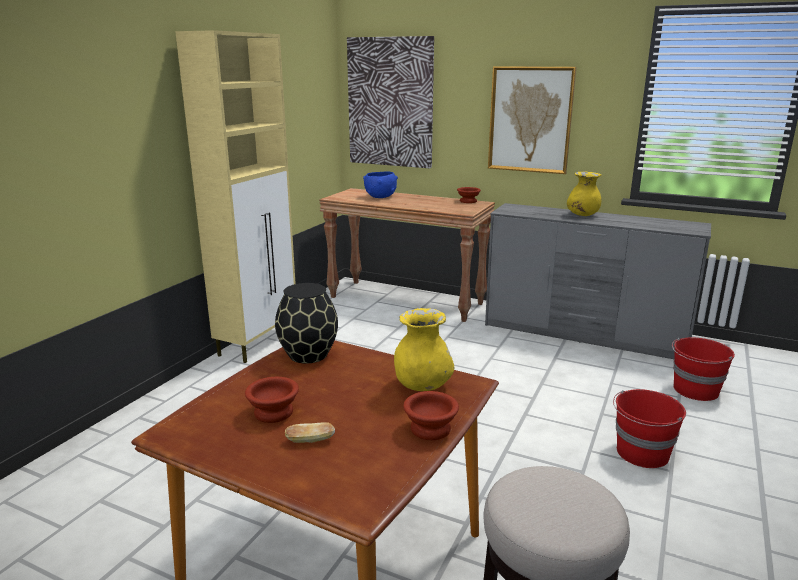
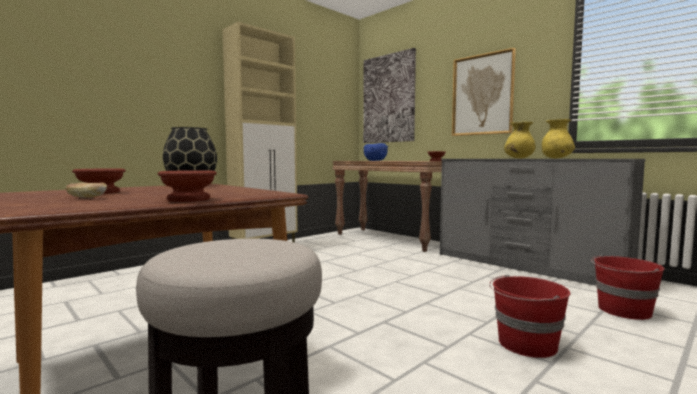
camera: 20 degrees right, 15 degrees down
yellow vase [394,308,454,391] -> yellow vase moved to [542,119,575,158]

